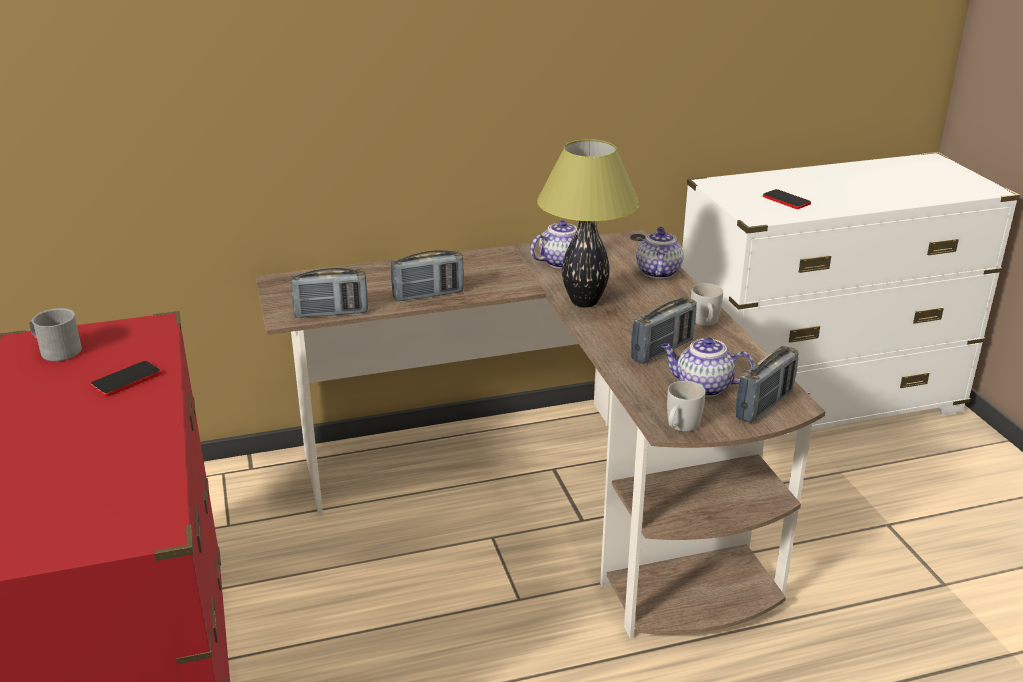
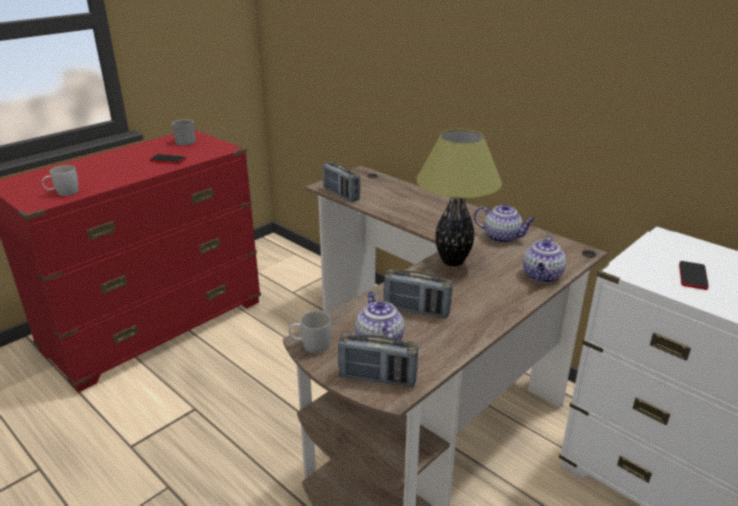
camera: 60 degrees right, 0 degrees up
radio [391,250,464,302] -> none
teapot [636,227,684,279] -> teapot turned 135 degrees clockwise [523,235,566,283]
white mug [691,283,723,326] -> white mug moved to [42,165,79,196]

